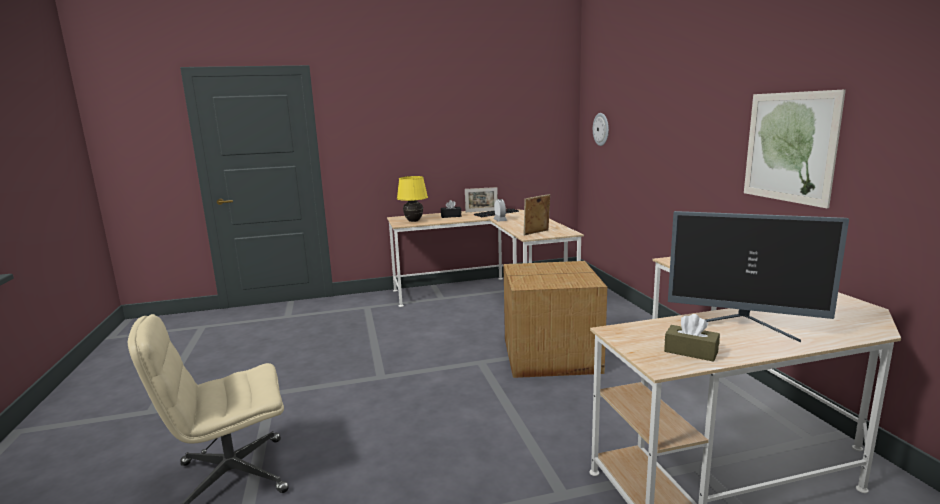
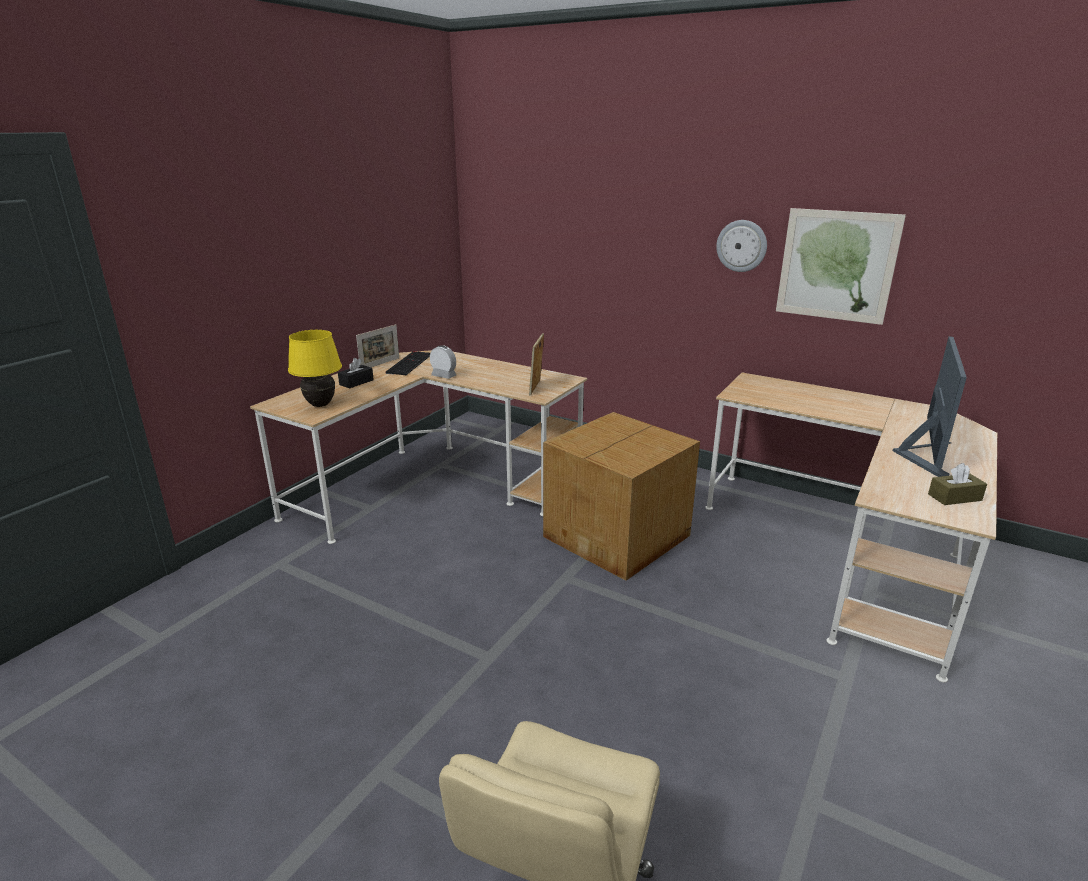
camera: 45 degrees left, 10 degrees up
wall clock [593,113,609,146] -> wall clock moved to [716,220,767,272]
monitor [668,211,849,342] -> monitor turned 45 degrees counterclockwise [893,336,967,477]

